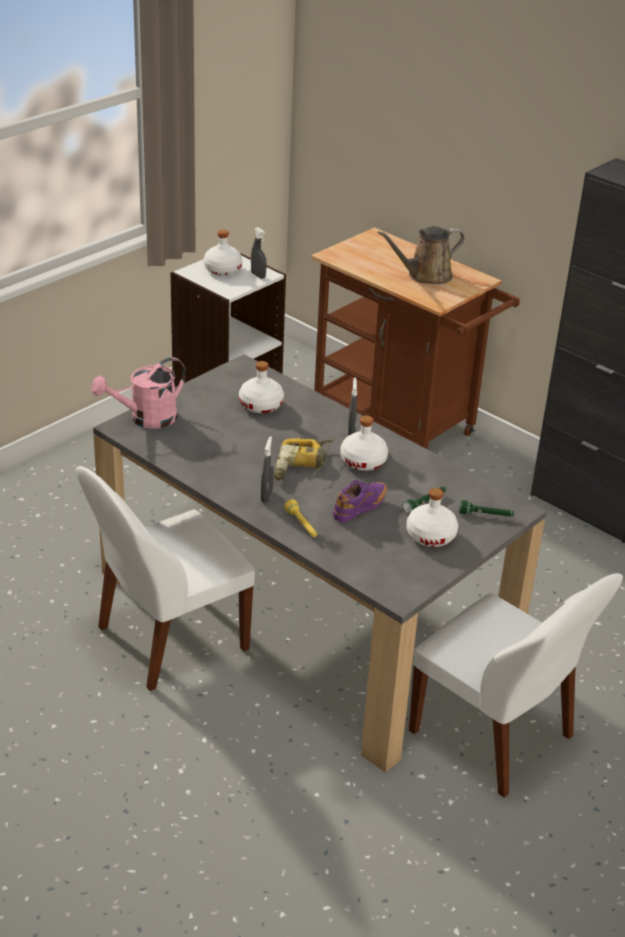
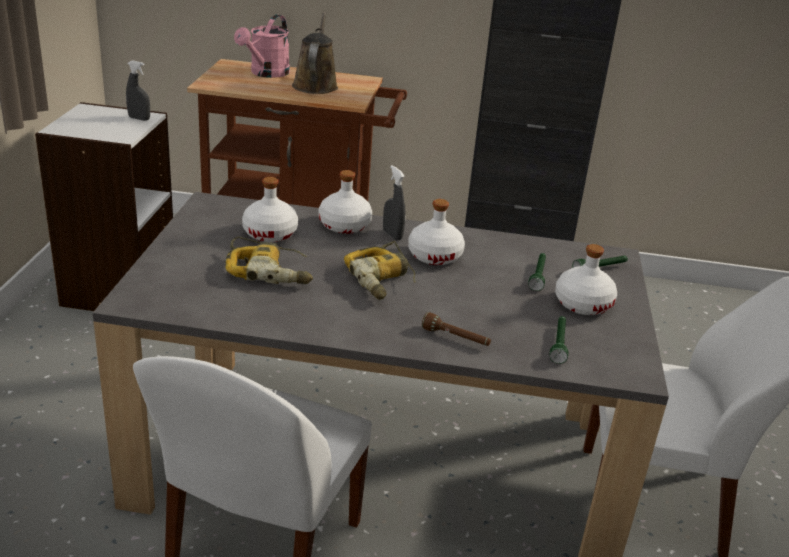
camera: 35 degrees left, 5 degrees down
pink watering can [91,357,186,429] -> pink watering can moved to [234,15,290,78]
white bottle [204,230,242,276] -> white bottle moved to [319,170,372,234]
grey spray bottle [261,437,274,503] -> none
yellow flashlight [284,499,317,537] -> brown flashlight [422,312,491,346]
purple shoe [333,480,387,523] -> none
brown watering can [378,226,465,284] -> brown watering can turned 150 degrees clockwise [292,12,338,94]
none -> power drill [225,237,313,284]
none -> green flashlight [550,316,568,364]

